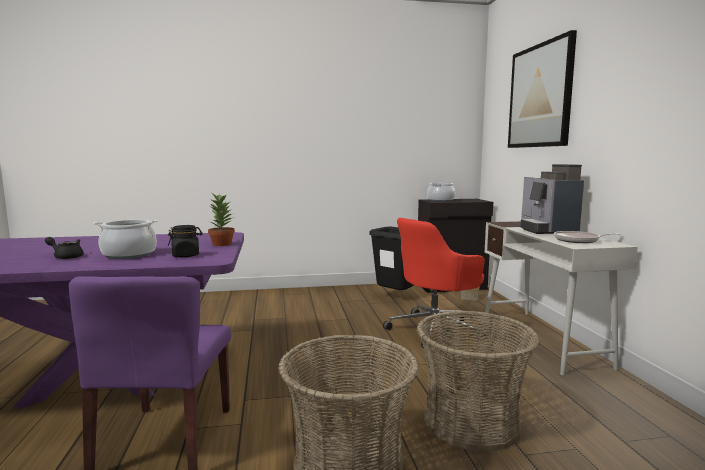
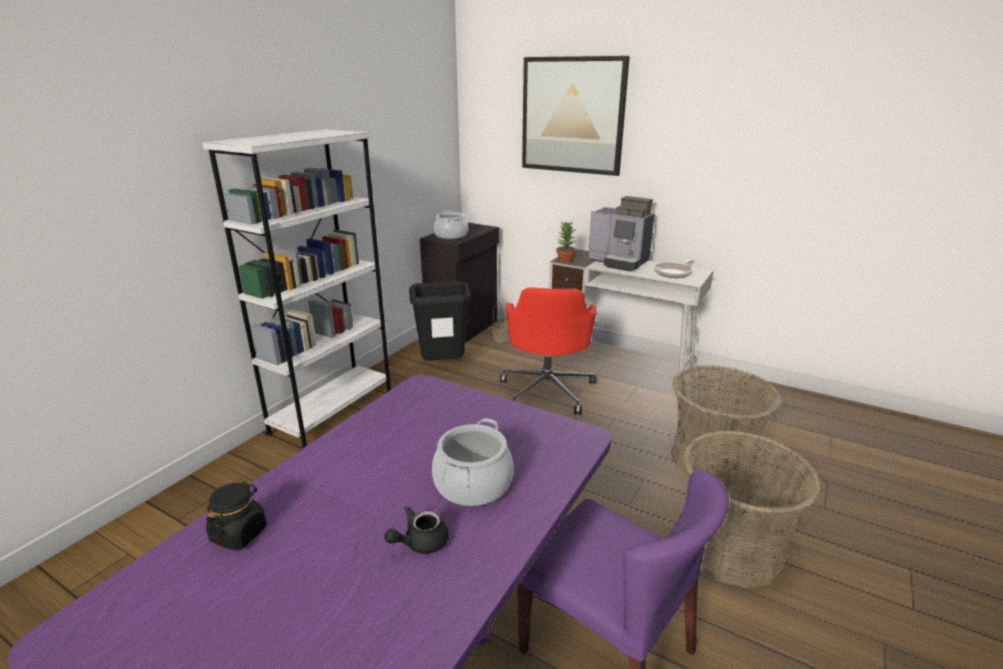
camera: 50 degrees left, 15 degrees up
black jar [168,225,203,257] -> black jar moved to [206,482,267,550]
potted plant [208,193,235,246] -> potted plant moved to [556,221,577,263]
none -> white bookcase [202,129,391,449]

